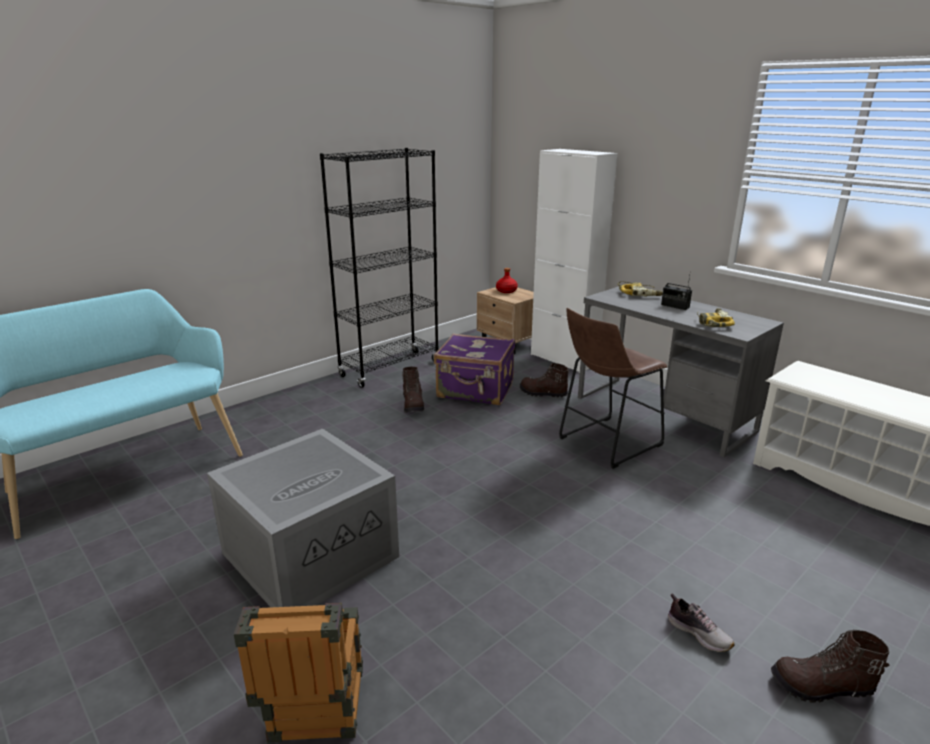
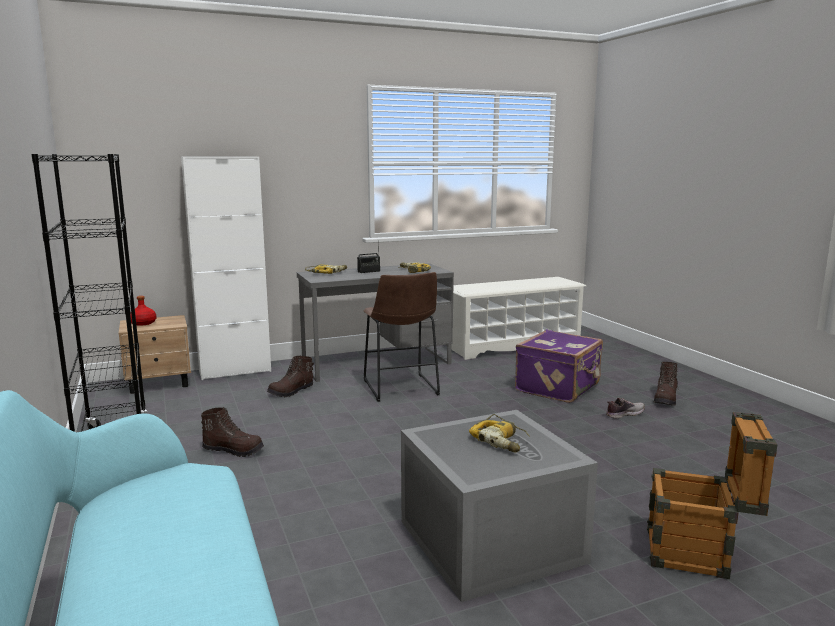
camera: 70 degrees left, 10 degrees down
purple suitcase [434,333,515,405] -> purple suitcase moved to [515,330,603,403]
none -> power drill [469,414,530,453]

